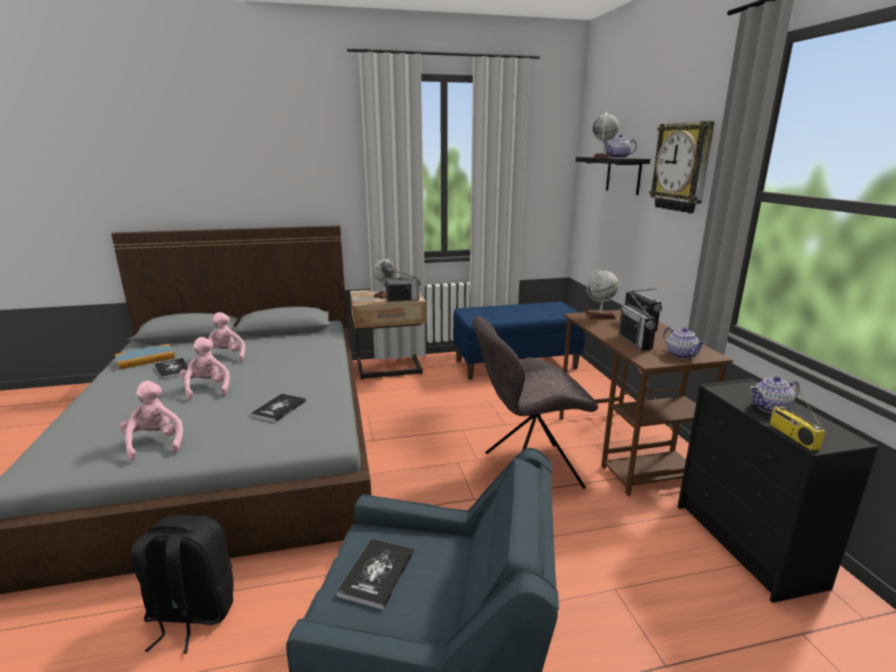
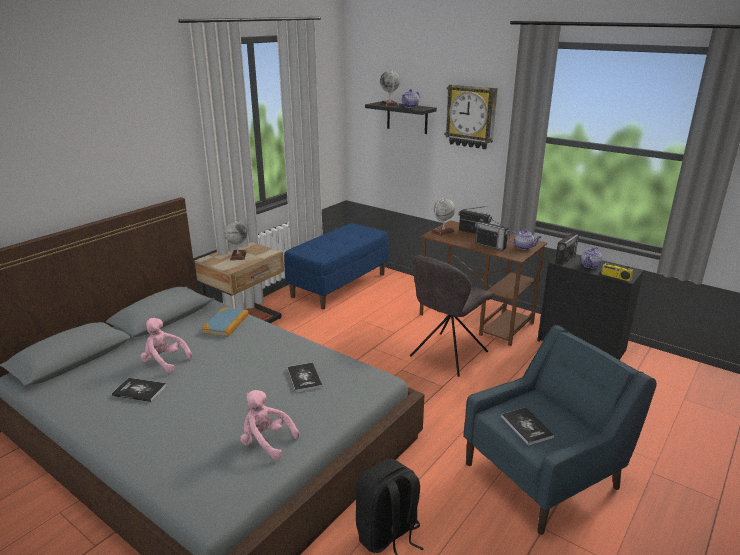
camera: 40 degrees left, 5 degrees up
book [115,344,175,370] -> book moved to [202,307,248,337]
pink plush toy [179,337,230,400] -> none
radio [383,270,421,302] -> radio moved to [555,233,579,265]

